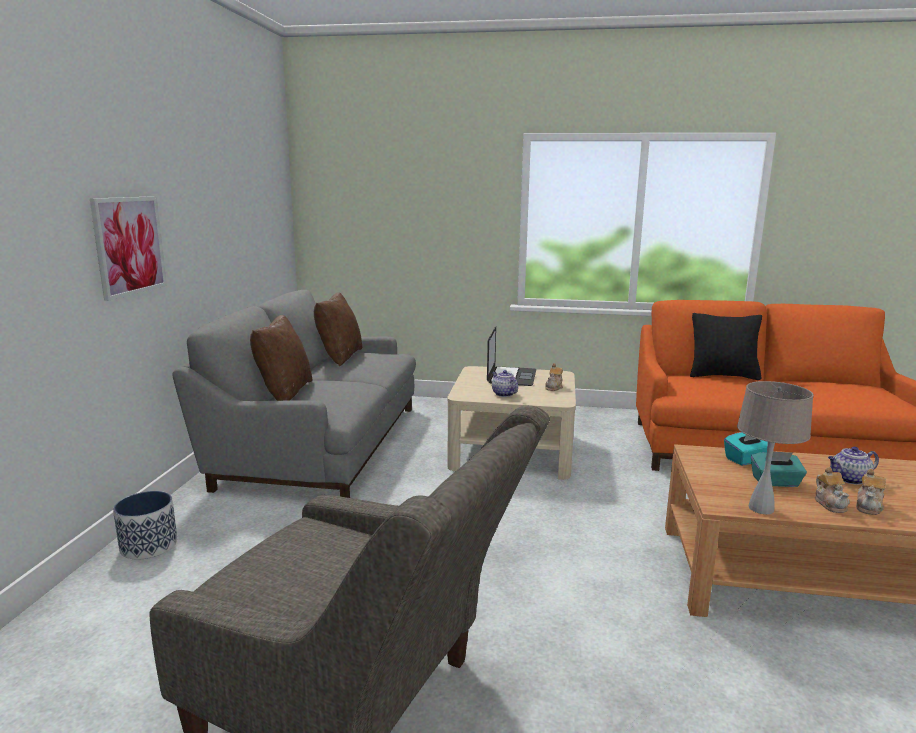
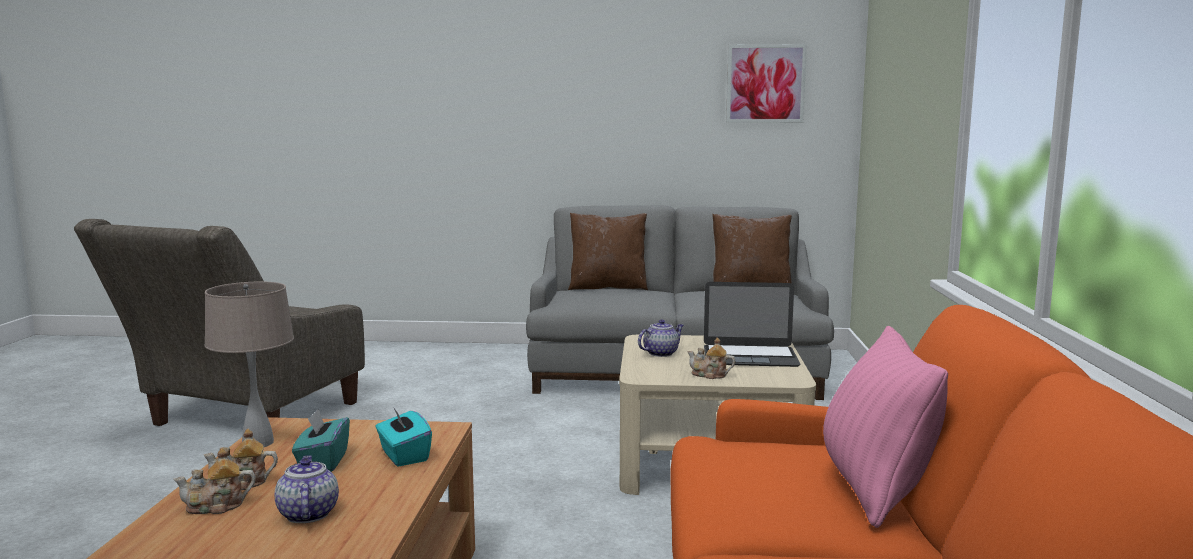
camera: 85 degrees right, 5 degrees down
picture [90,196,167,301] -> picture moved to [726,44,807,123]
planter [113,491,177,560] -> none
black pillow [690,313,762,380] -> pink pillow [823,326,948,528]
teapot [856,469,886,515] -> teapot turned 45 degrees counterclockwise [174,448,256,514]

